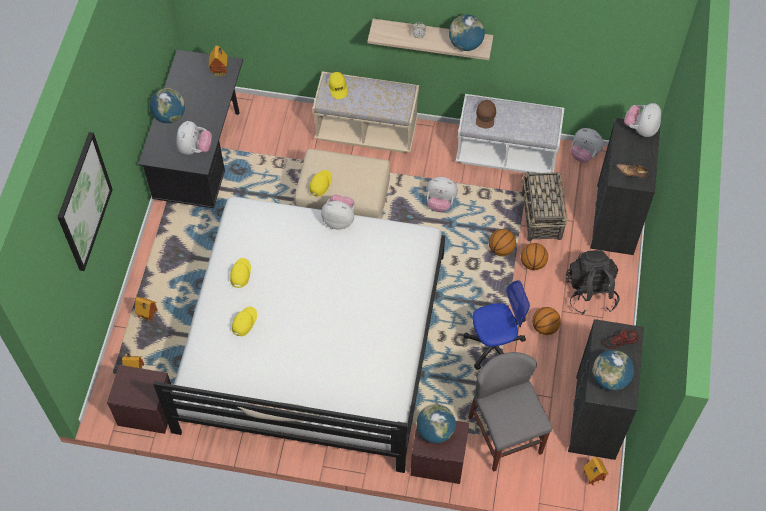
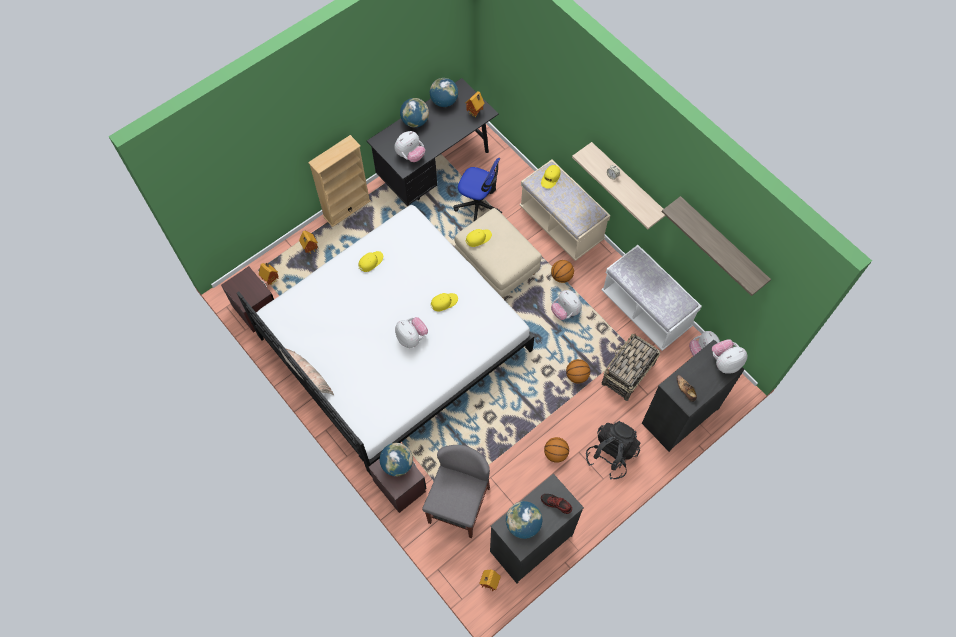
camera: 40 degrees right, 5 degrees up
picture [58,132,113,271] -> none
yellow cap [232,307,257,336] -> yellow cap moved to [430,293,458,312]
plush toy [321,194,355,230] -> plush toy moved to [395,317,428,348]
globe [449,15,485,51] -> globe moved to [430,78,458,107]
office chair [463,280,530,370] -> office chair moved to [454,158,502,221]
brown cap [476,100,496,128] -> none
basketball [521,243,548,270] -> basketball moved to [551,260,574,283]
none -> beige bookcase [308,135,371,227]
none -> shelf [662,196,771,296]

